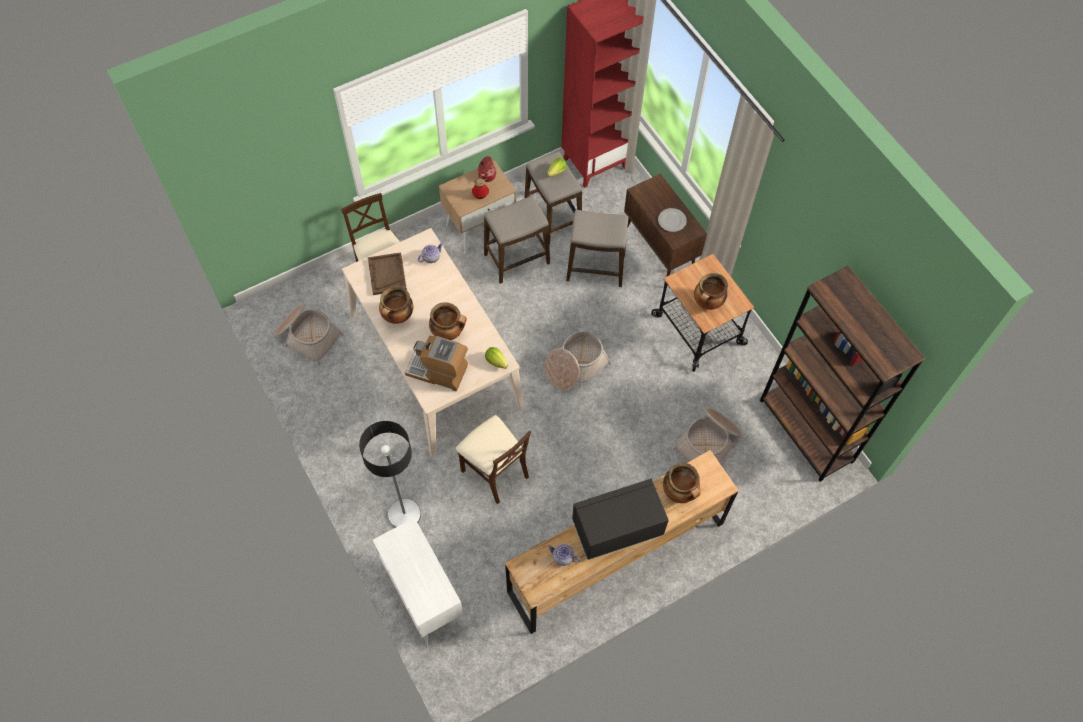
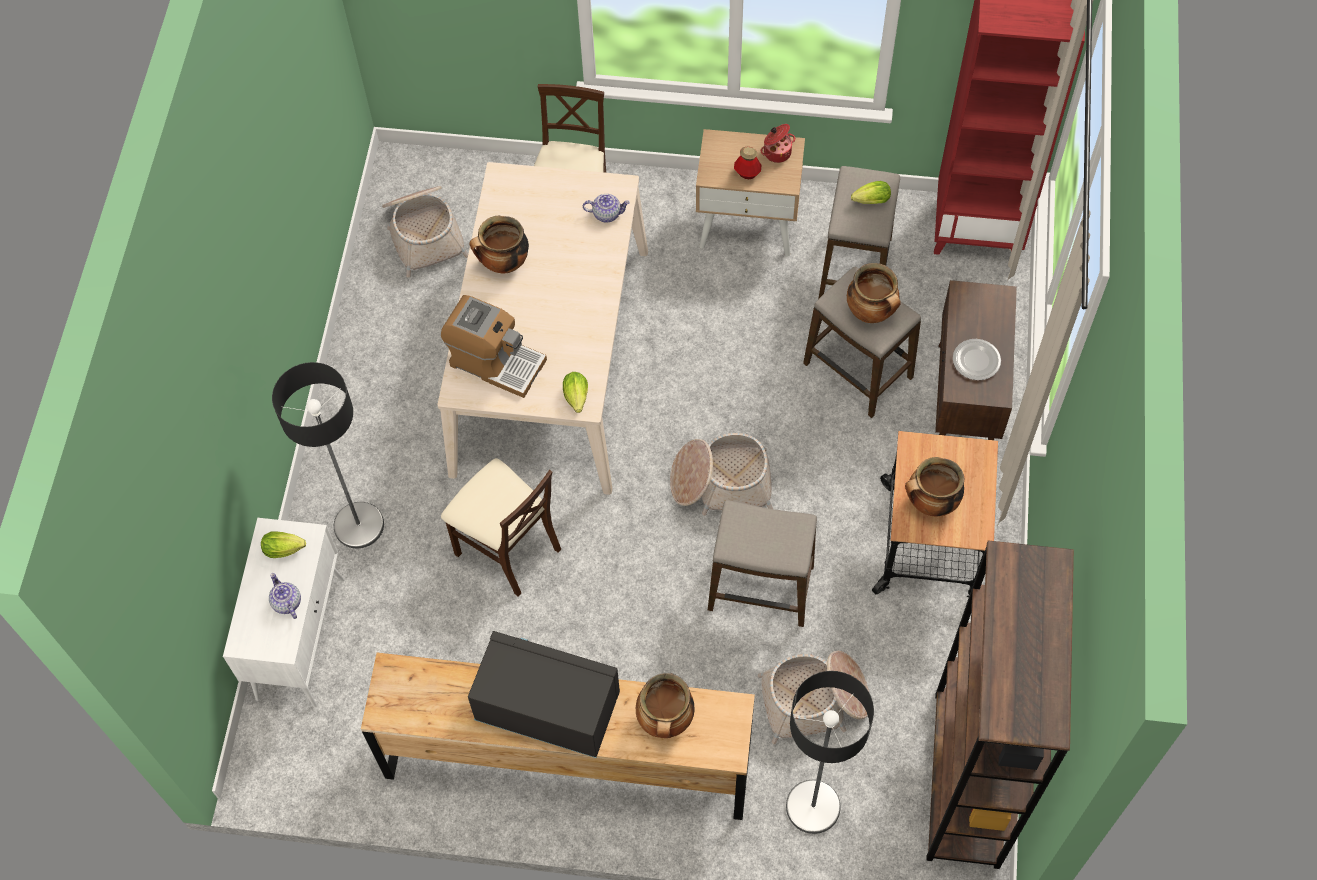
camera: 40 degrees right, 0 degrees up
brown tray [368,252,407,295] -> none
coffee machine [405,336,468,391] -> coffee machine turned 150 degrees clockwise [441,295,547,398]
cooking pot [429,302,467,340] -> cooking pot moved to [847,263,901,323]
beige chair [456,415,531,504] -> beige chair turned 45 degrees counterclockwise [441,458,561,596]
stool [484,196,550,284] -> stool moved to [708,500,817,627]
teapot [547,544,580,566] -> teapot moved to [269,573,301,619]
none -> lettuce [261,531,306,558]
none -> floor lamp [786,671,874,834]

